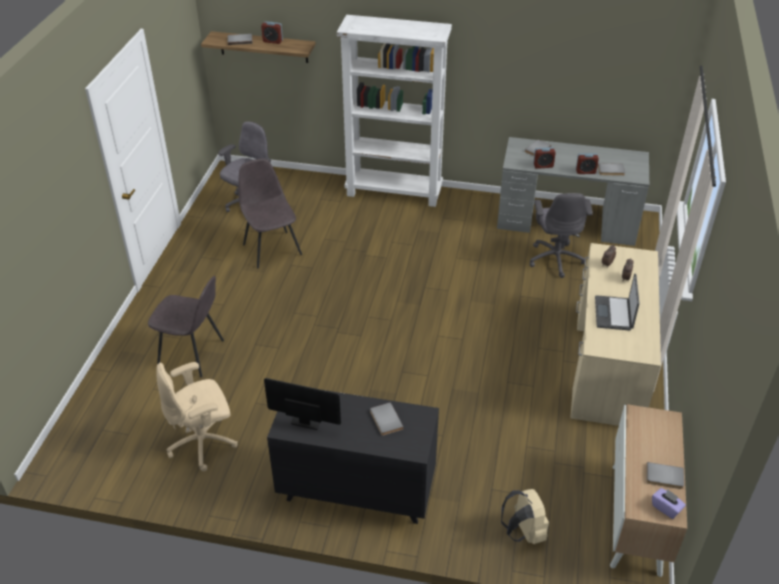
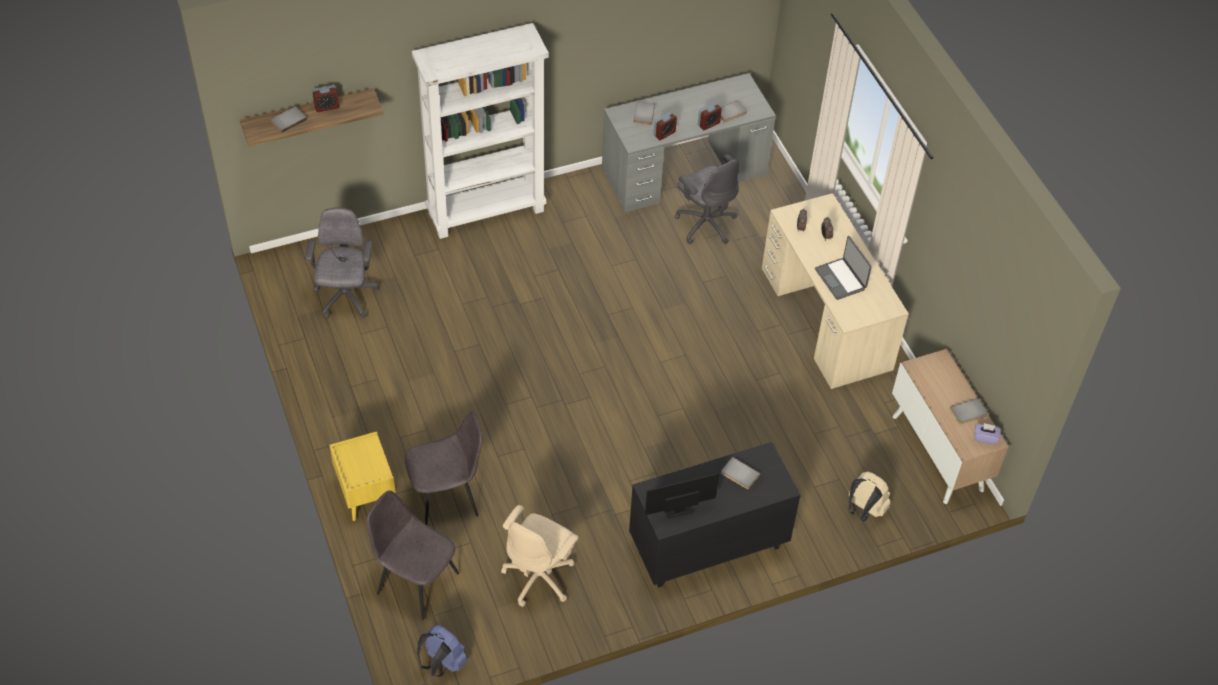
camera: 35 degrees left, 10 degrees up
grey chair [238,158,302,269] -> grey chair moved to [367,490,459,620]
none -> yellow nightstand [329,431,396,521]
none -> blue backpack [417,625,467,677]

